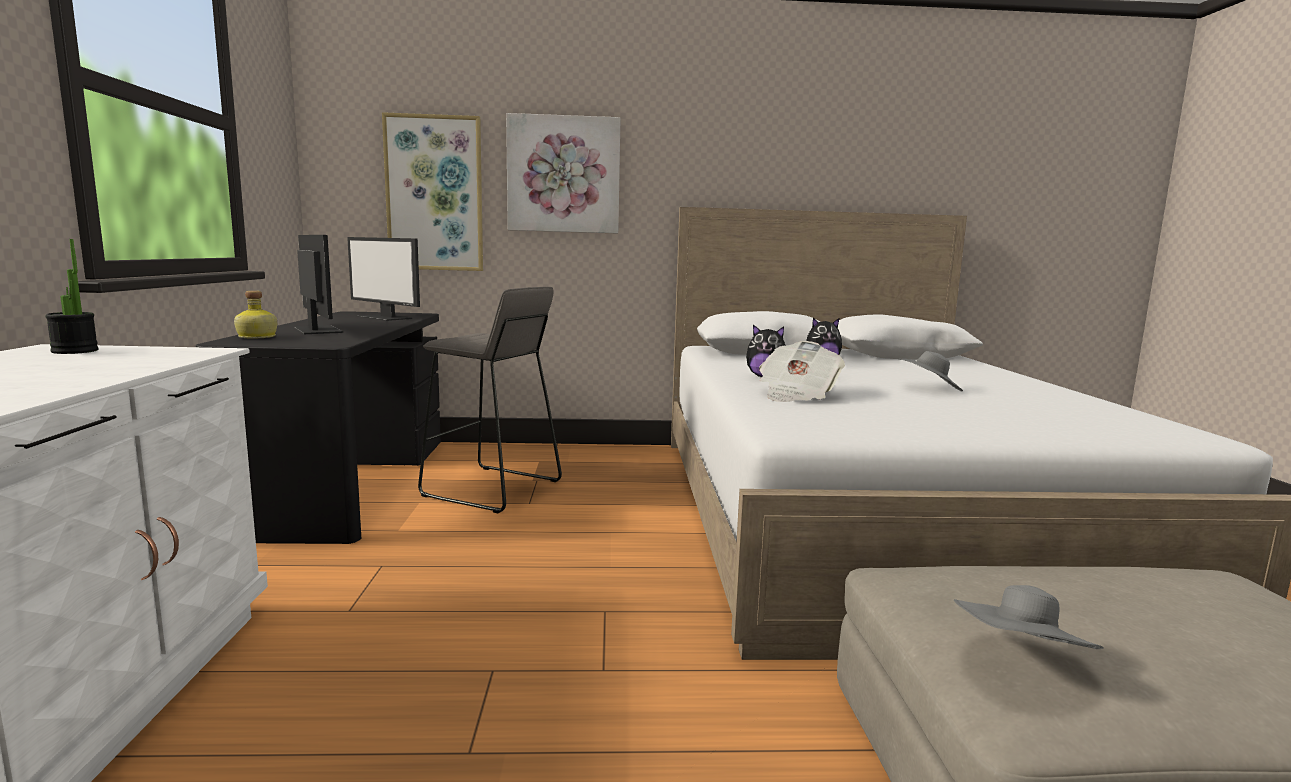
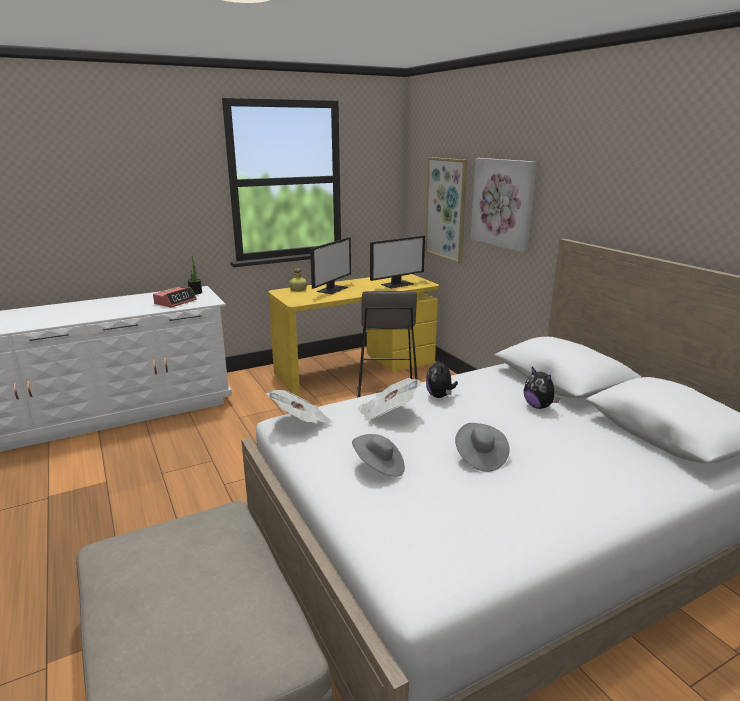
camera: 65 degrees right, 10 degrees up
black desk [196,311,441,544] -> yellow desk [268,274,439,395]
monitor [347,237,420,321] -> monitor turned 135 degrees counterclockwise [370,235,425,288]
grey hat [954,585,1103,649] -> grey hat moved to [352,434,405,477]
none -> alarm clock [153,287,197,308]
none -> newspaper [266,390,334,424]

